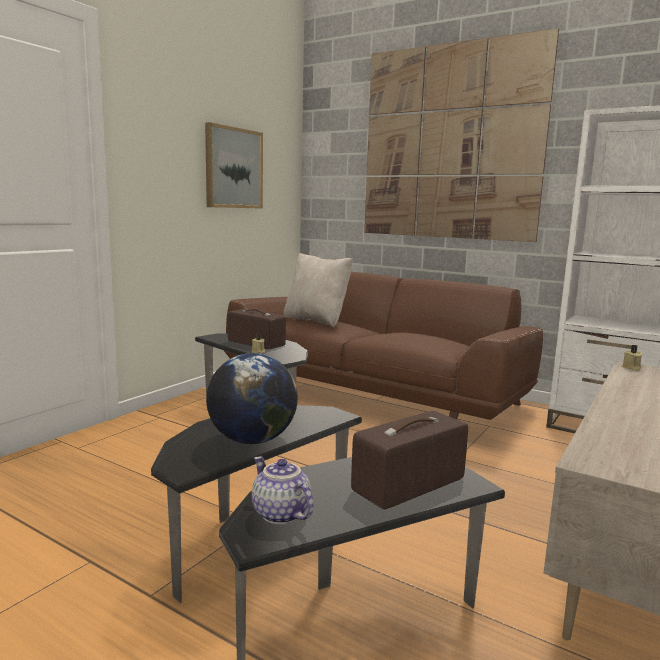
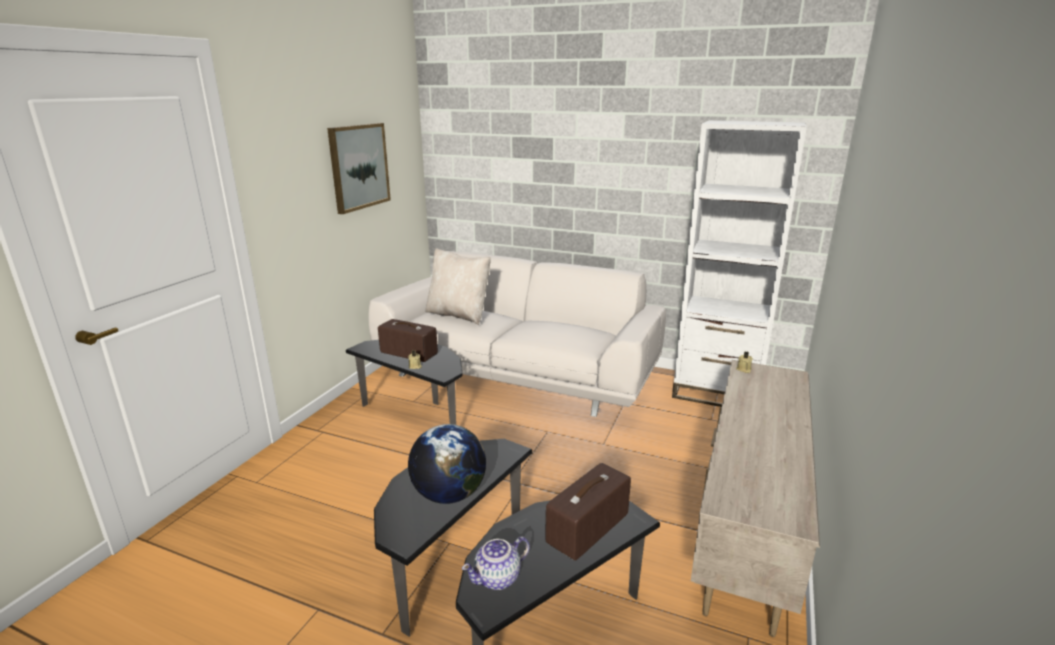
camera: 10 degrees left, 10 degrees up
brown sofa [224,272,543,420] -> white sofa [369,251,666,417]
teapot [252,456,313,524] -> teapot turned 75 degrees counterclockwise [462,536,530,590]
picture [364,28,559,242] -> none

